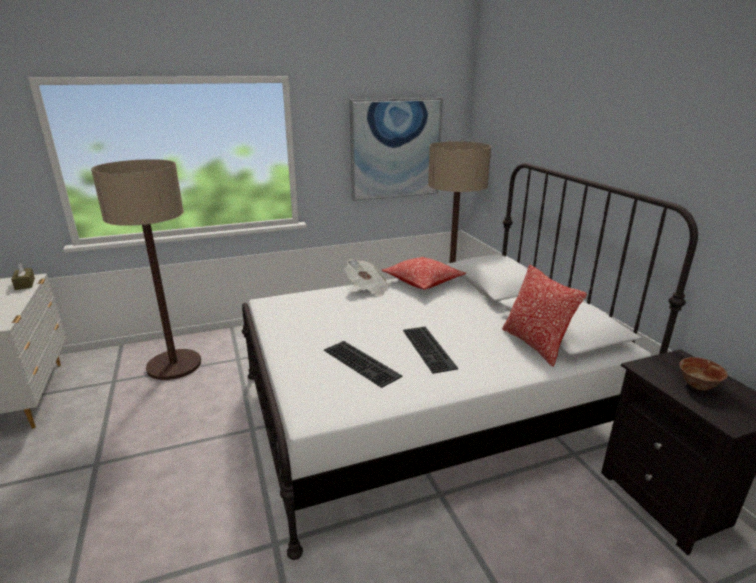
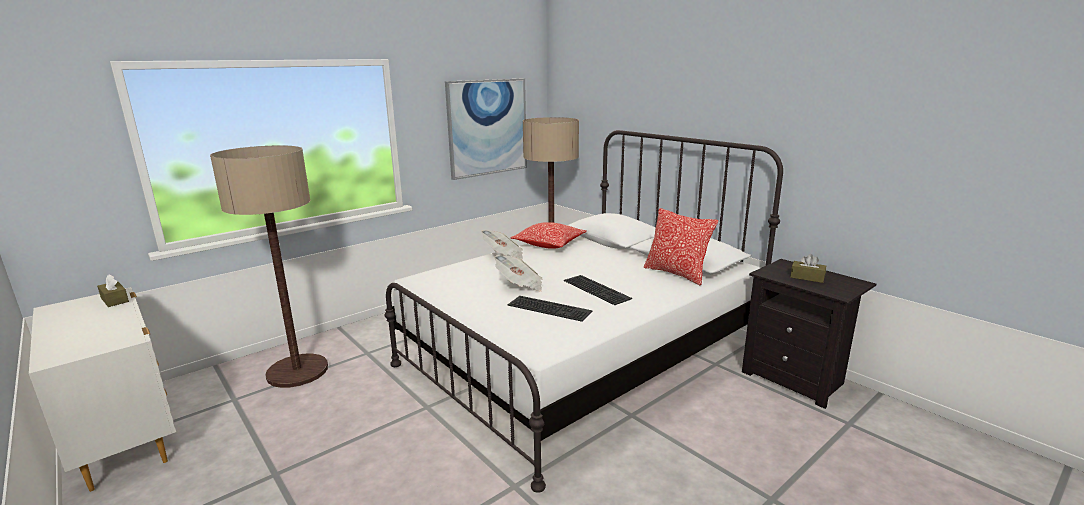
camera: 20 degrees left, 5 degrees down
bowl [679,357,728,391] -> brown tissue box [790,254,826,283]
none -> newspaper [495,255,542,291]

